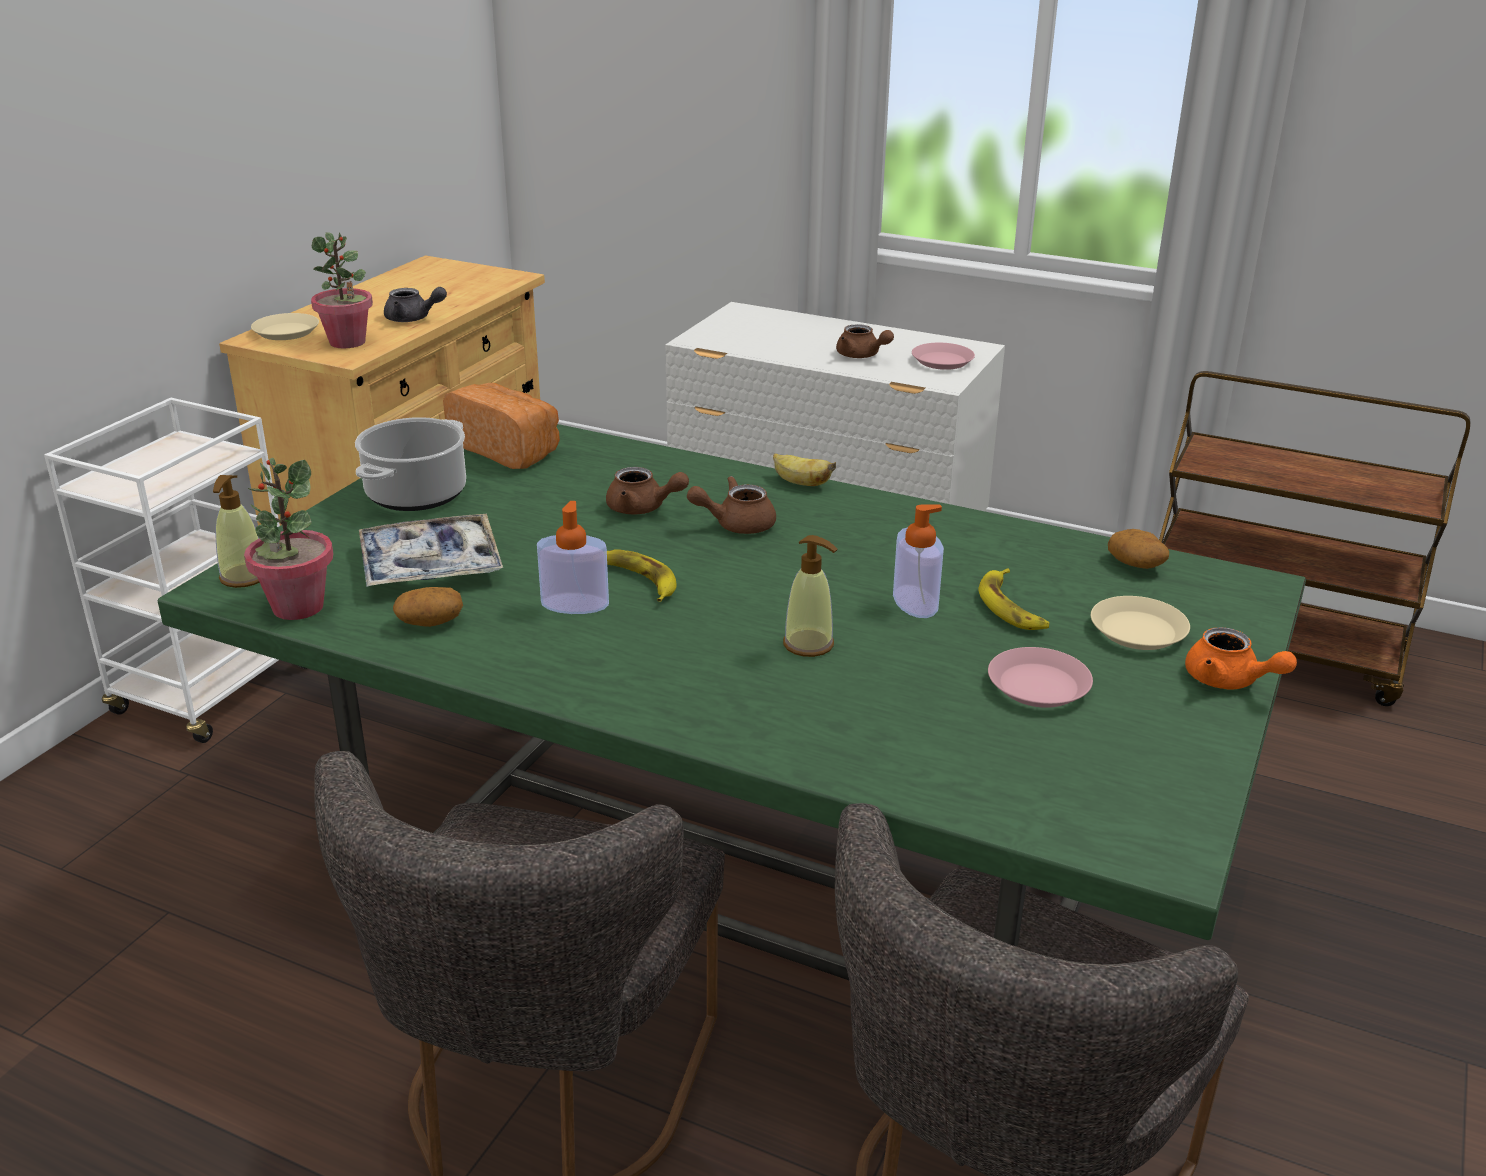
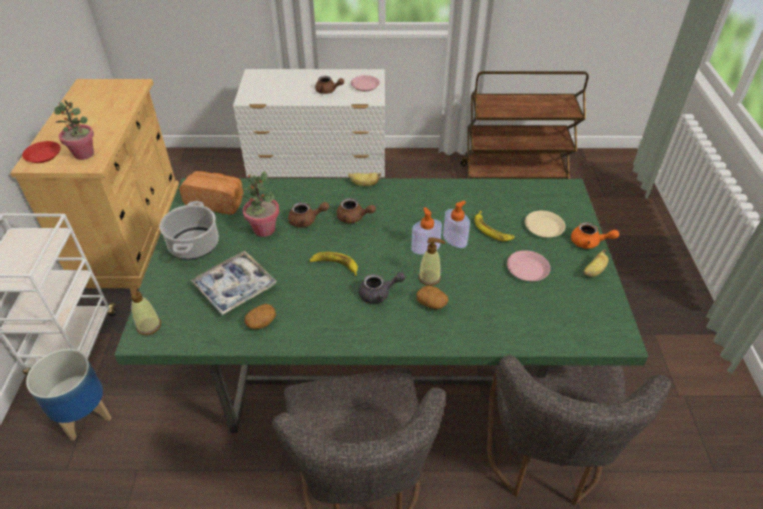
camera: 25 degrees left, 15 degrees up
potted plant [244,458,334,620] -> potted plant moved to [241,171,279,237]
beige plate [251,313,319,340] -> red plate [22,141,61,163]
grey teapot [384,287,447,322] -> grey teapot moved to [359,272,406,304]
soap dispenser [537,501,609,614] -> soap dispenser moved to [411,207,442,255]
brown teapot [687,476,776,534] -> brown teapot turned 120 degrees counterclockwise [336,198,376,223]
potato [1108,529,1169,569] -> potato moved to [416,286,449,309]
none -> planter [26,349,112,441]
none -> banana [583,249,609,277]

